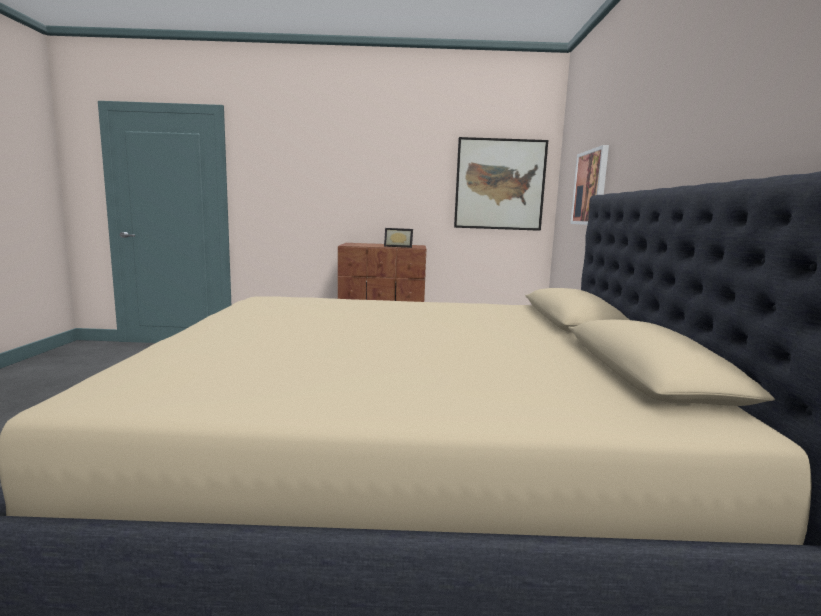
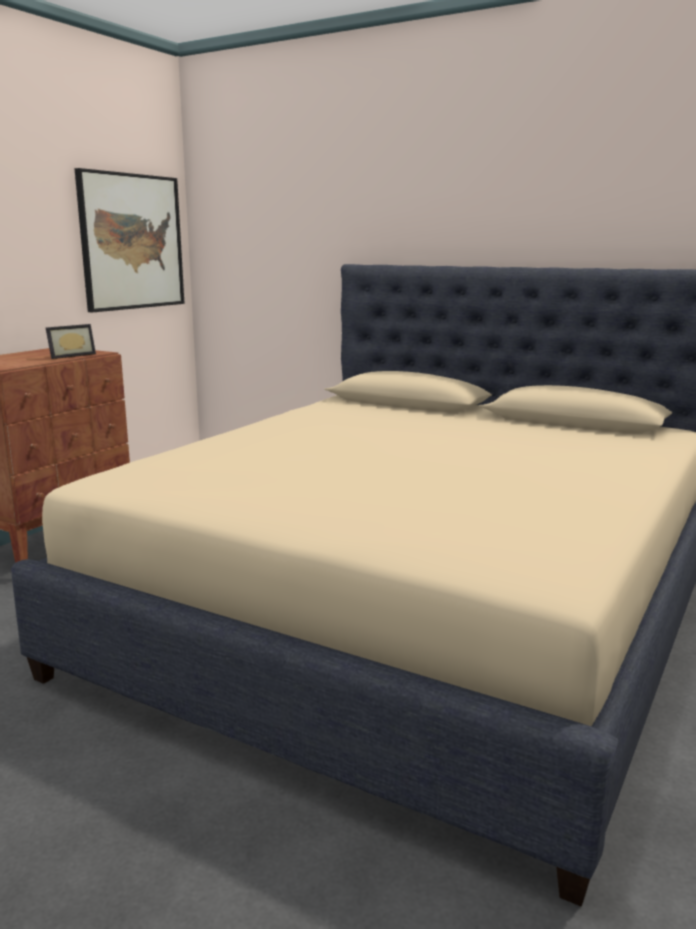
camera: 60 degrees left, 5 degrees up
picture [570,145,609,225] -> none

